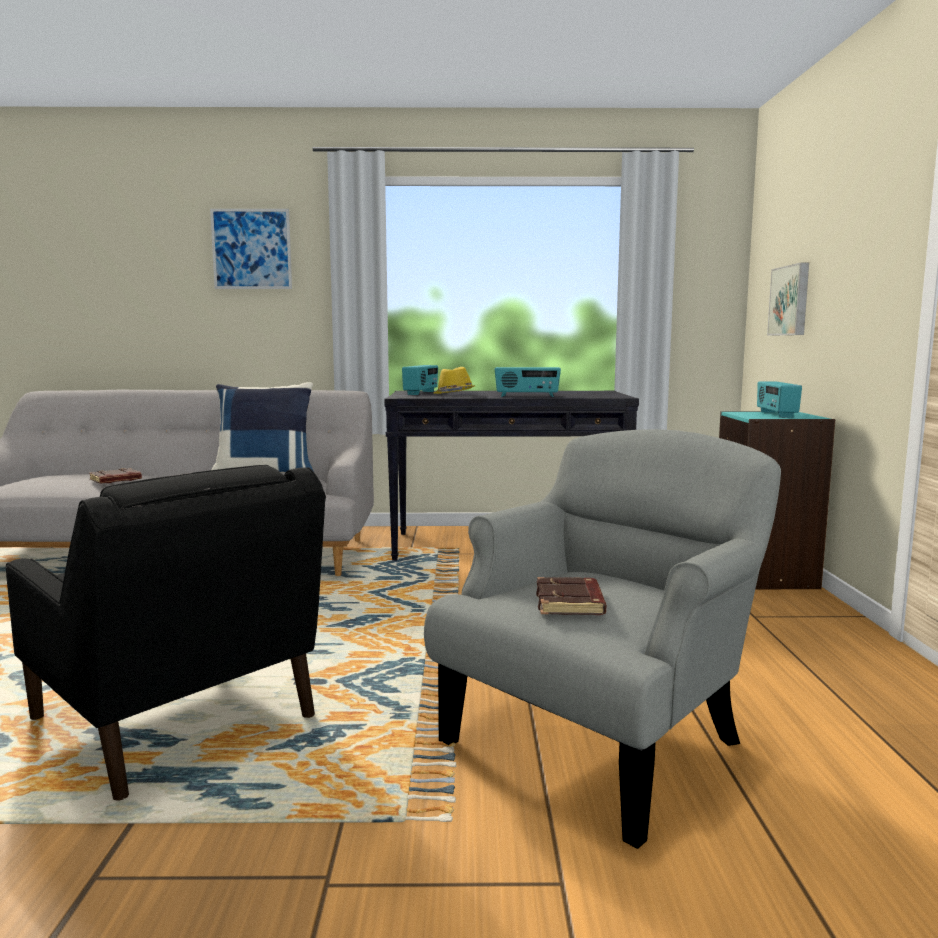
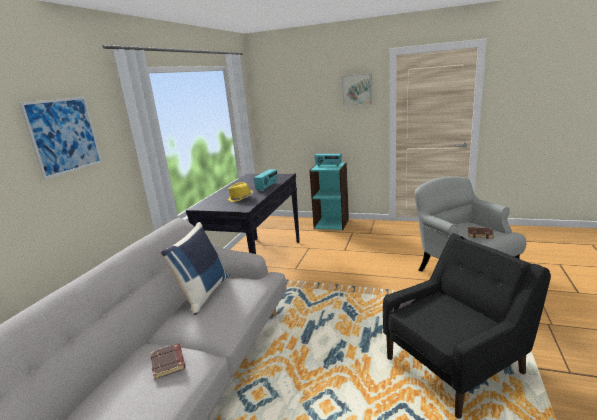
camera: 70 degrees left, 10 degrees up
radio [402,365,438,395] -> none
picture [767,263,809,335] -> picture moved to [342,74,372,106]

